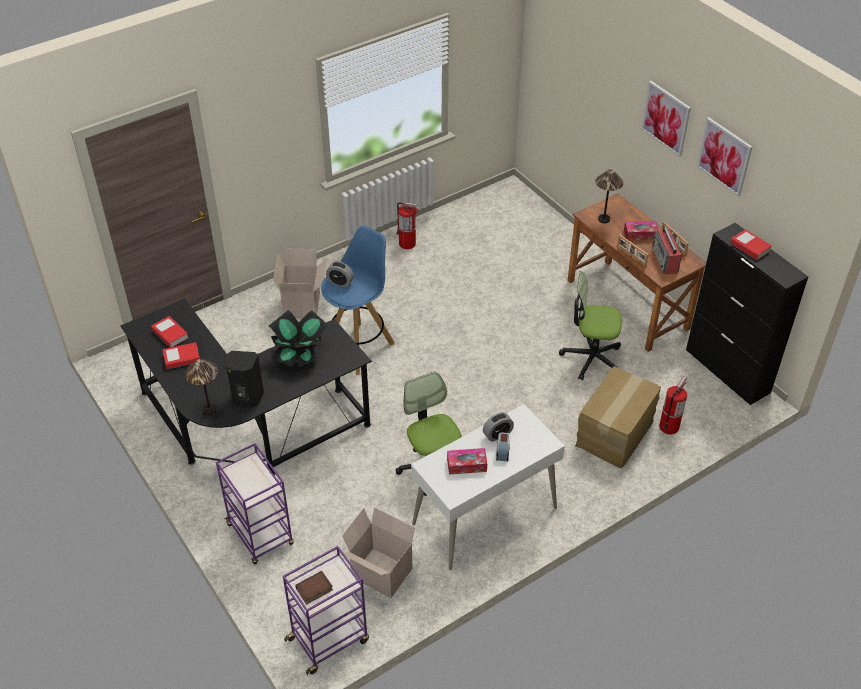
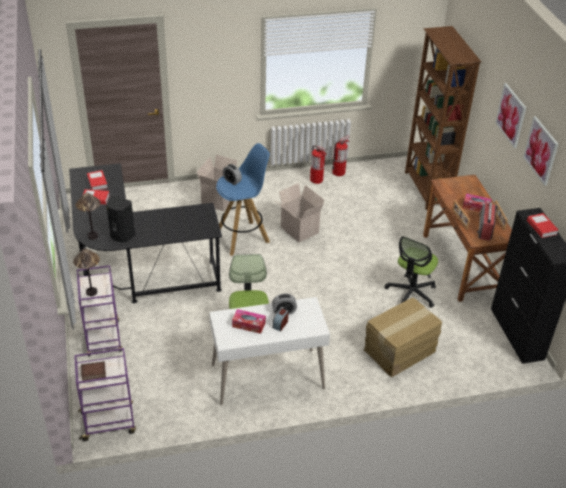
camera: 20 degrees right, 5 degrees down
potted plant [269,310,329,367] -> none
cardboard box [342,507,418,598] -> cardboard box moved to [277,183,324,243]
office chair [559,271,622,380] -> office chair turned 90 degrees counterclockwise [384,236,438,308]
table lamp [595,169,623,223] -> table lamp moved to [73,249,100,296]
fire extinguisher [659,376,687,435] -> fire extinguisher moved to [332,136,350,176]
none -> brown bookcase [405,26,481,210]

